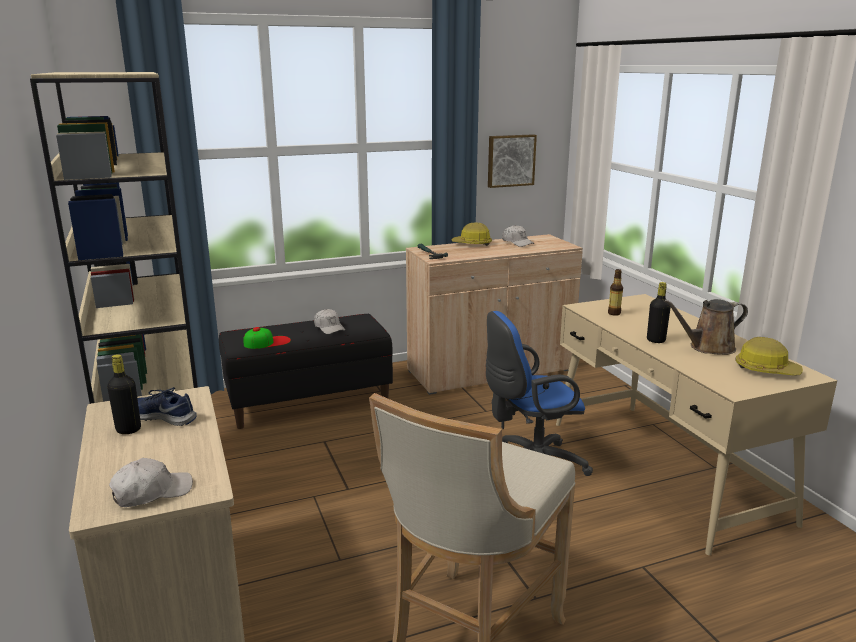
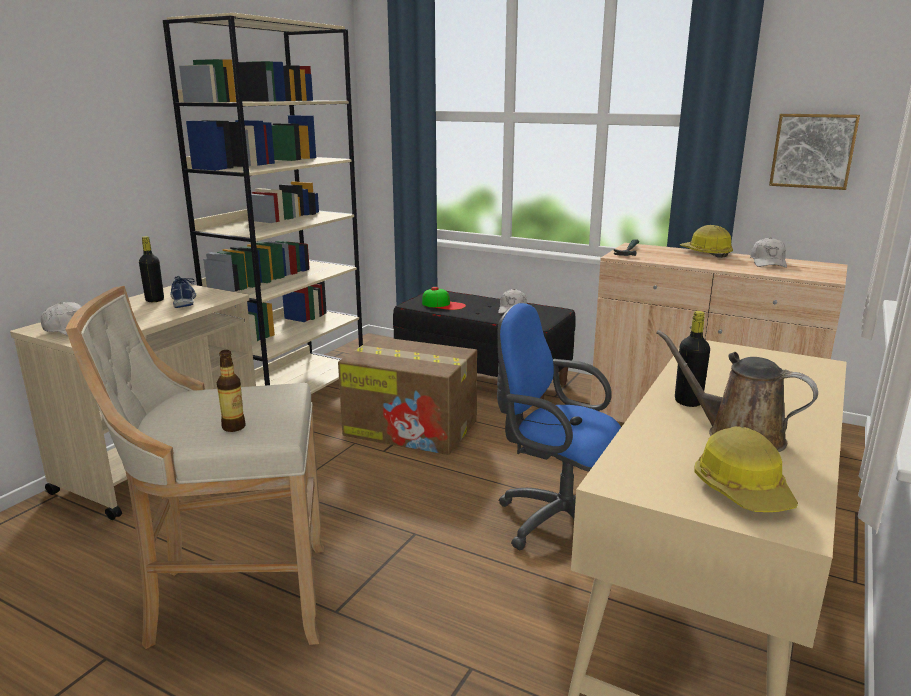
camera: 50 degrees right, 0 degrees up
bottle [608,269,623,316] -> bottle moved to [217,350,246,432]
none -> cardboard box [338,336,477,455]

